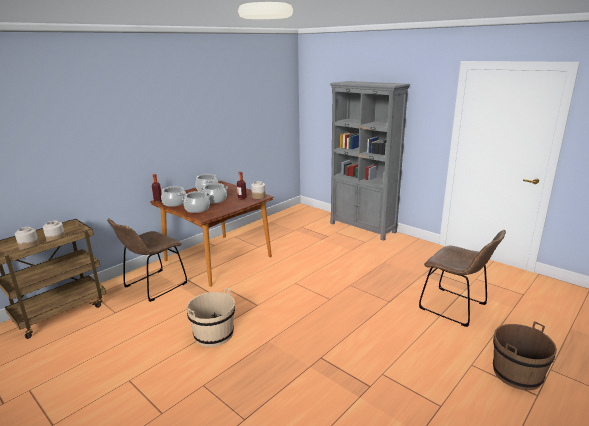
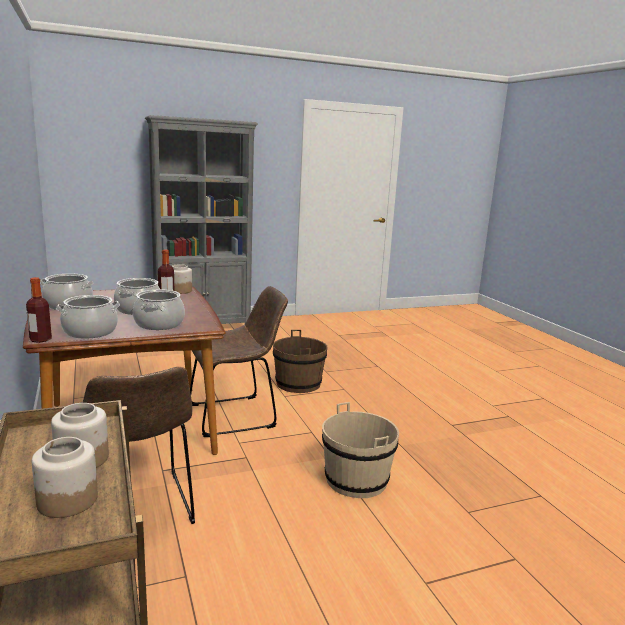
camera: 65 degrees left, 5 degrees down
brown chair [419,230,506,327] -> brown chair moved to [190,286,288,437]
brown bucket [493,321,557,390] -> brown bucket moved to [273,330,328,393]

